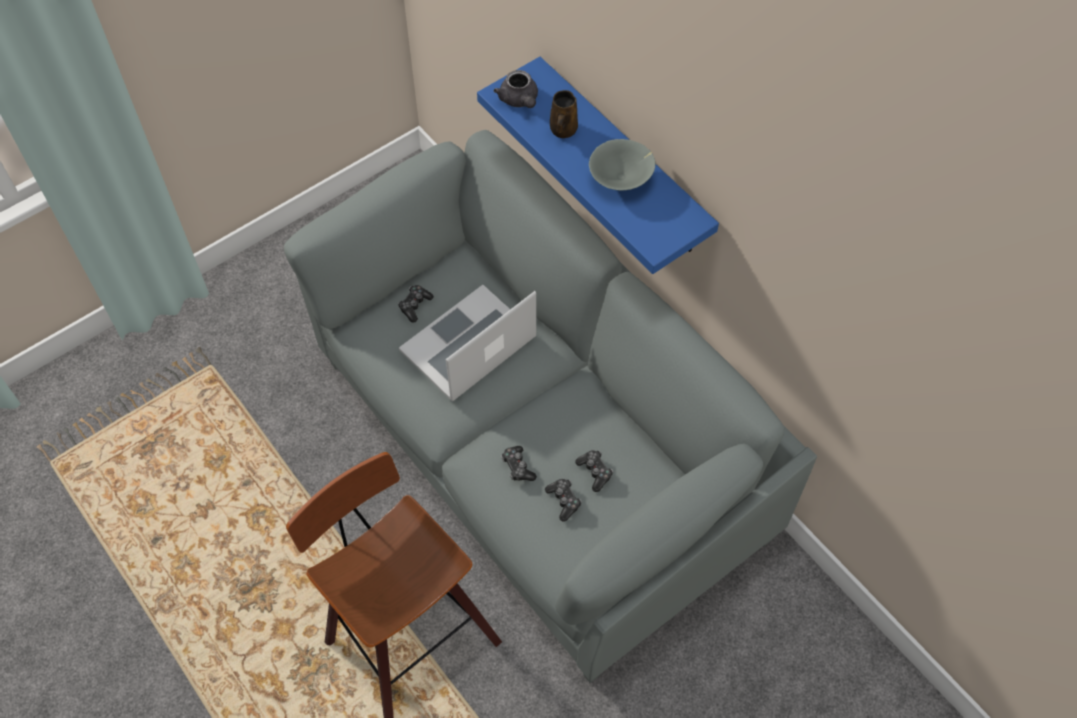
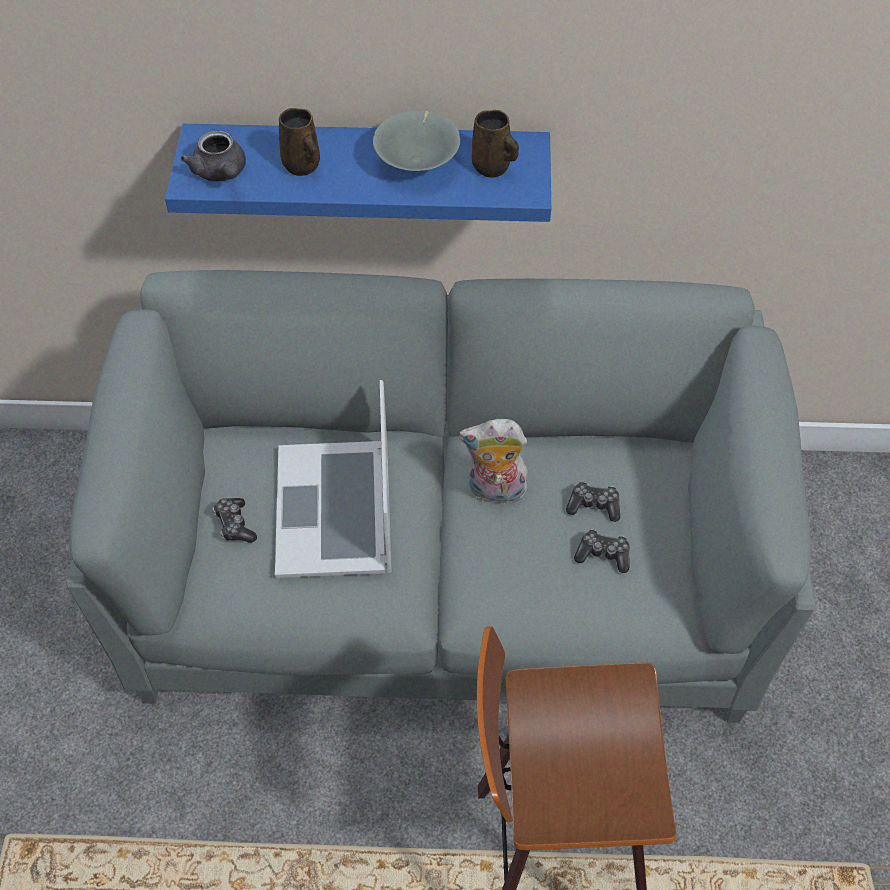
camera: 50 degrees left, 5 degrees down
grey teapot [494,70,538,108] -> grey teapot turned 45 degrees clockwise [181,131,246,182]
game controller [501,446,537,481] -> none
none -> plush toy [459,419,529,504]
none -> brown mug [472,110,519,178]

